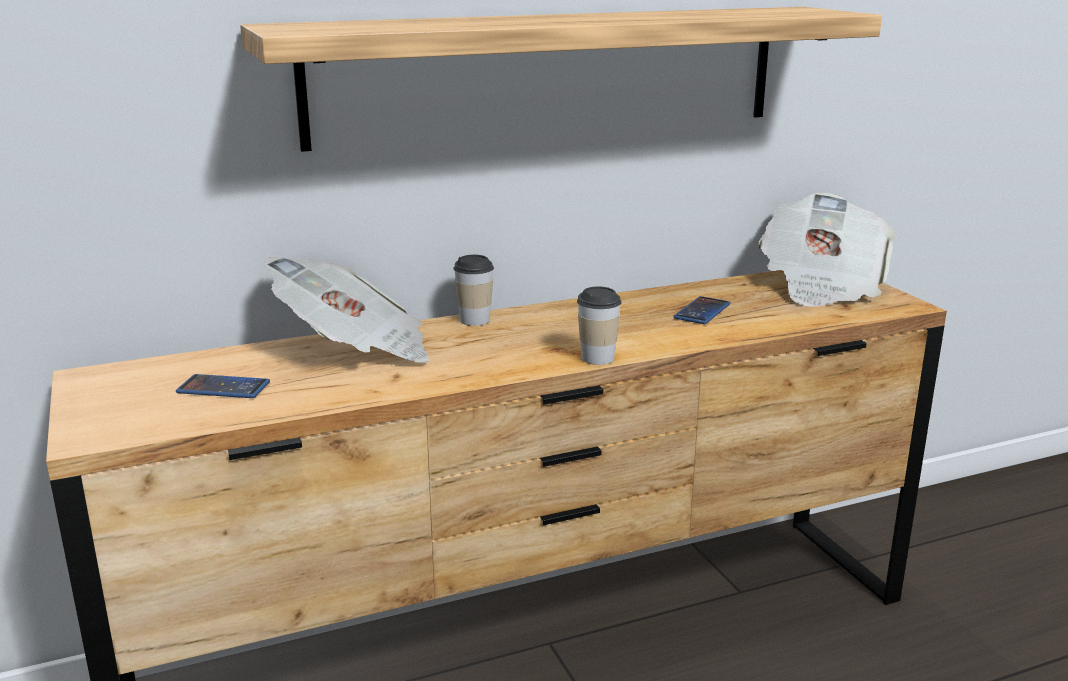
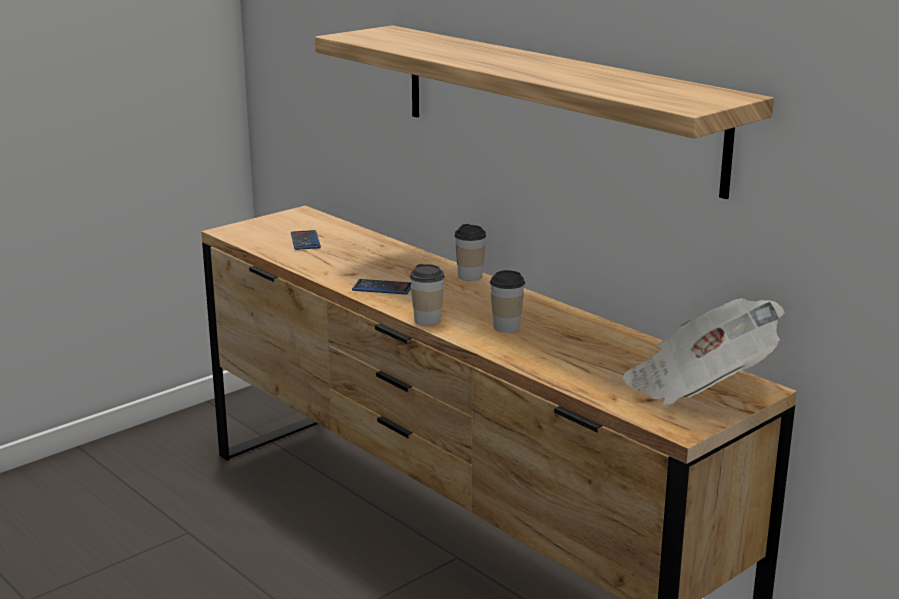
camera: 70 degrees right, 0 degrees up
newspaper [265,257,429,363] -> none
phone [673,296,731,324] -> phone moved to [352,279,411,294]
none -> cup [490,270,525,333]

